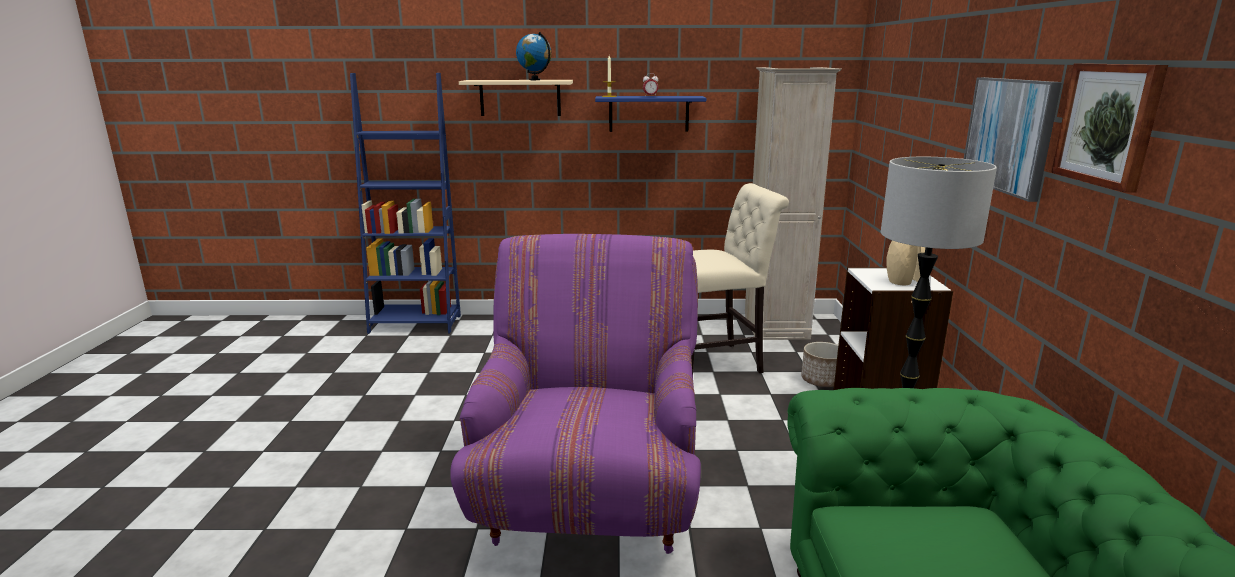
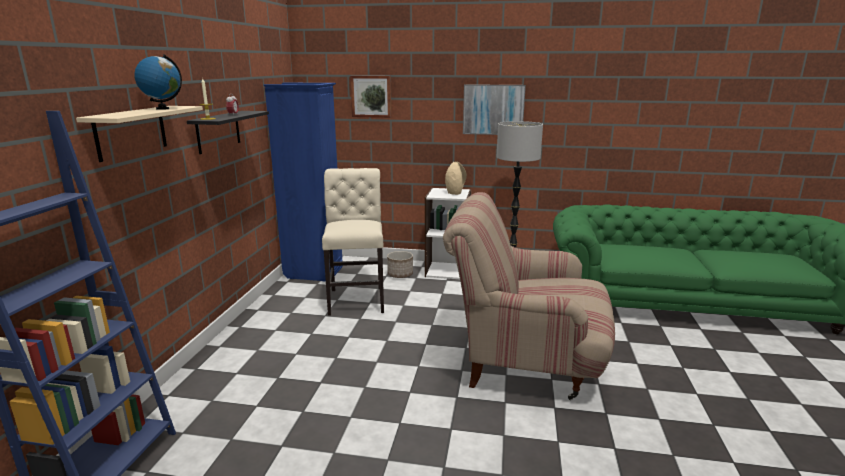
camera: 80 degrees left, 0 degrees up
purple armchair [450,234,701,554] -> beige armchair [443,192,615,400]
blue shelf [595,96,706,132] -> black shelf [187,111,269,154]
beige cabinet [745,67,842,340] -> blue cabinet [263,83,343,281]
picture [1051,63,1168,193] -> picture moved to [350,75,391,118]

